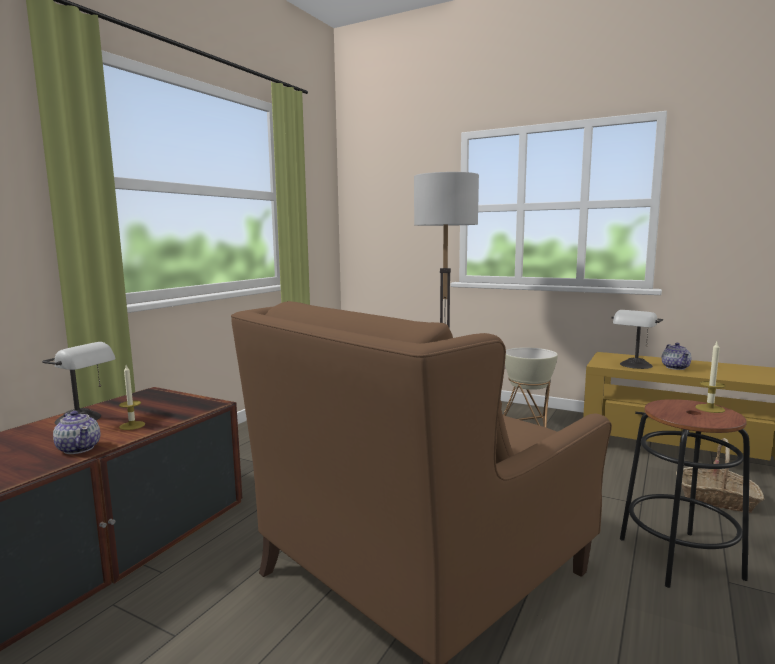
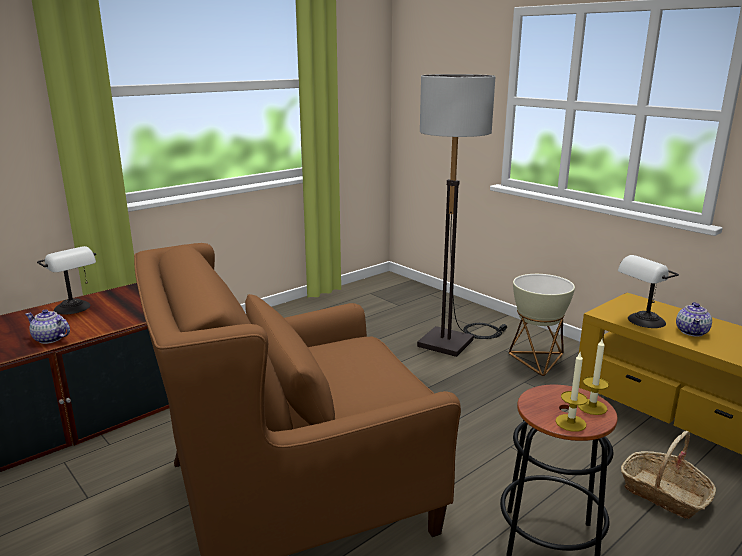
camera: 20 degrees right, 10 degrees up
teapot [53,411,100,454] -> teapot turned 135 degrees clockwise [25,309,70,344]
candle [119,365,145,430] -> candle moved to [555,353,588,432]

